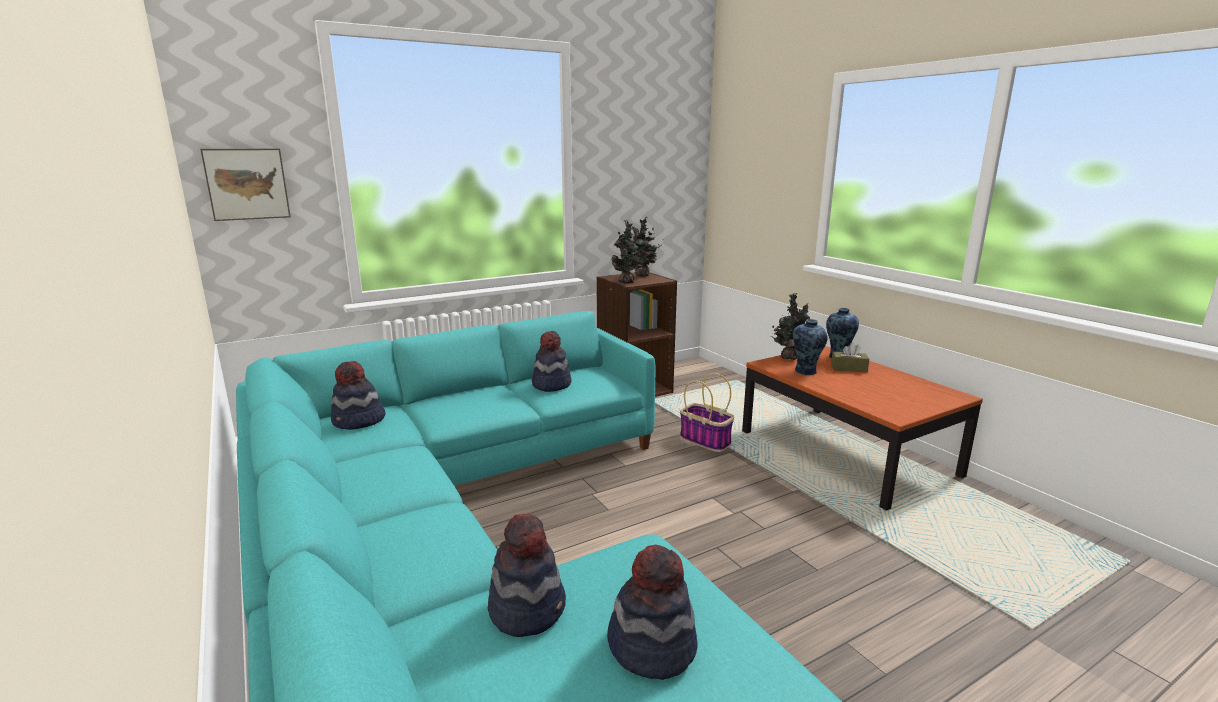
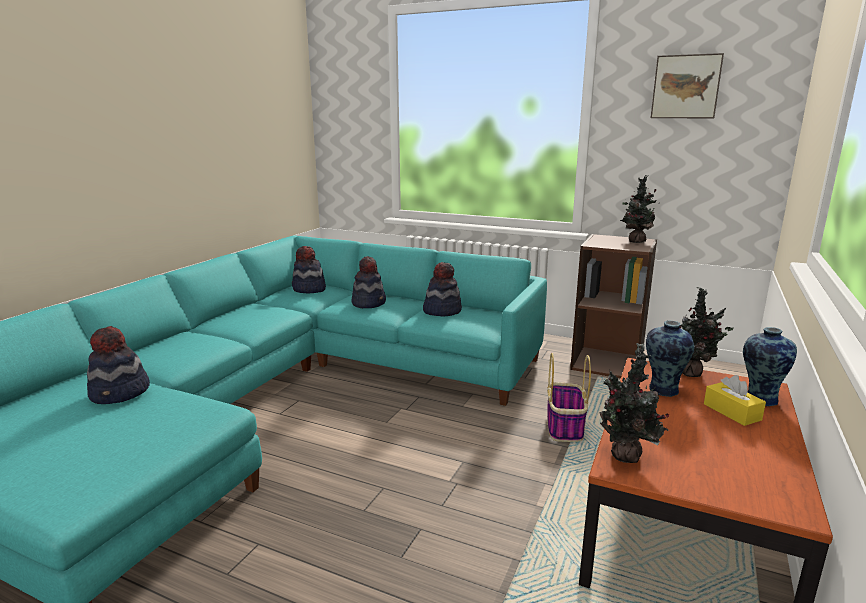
camera: 55 degrees right, 0 degrees up
picture [200,149,291,221] -> picture moved to [651,53,724,118]
hat [607,545,698,680] -> hat moved to [351,256,386,308]
potted plant [612,220,644,284] -> potted plant moved to [599,343,669,463]
brown tissue box [831,342,869,372] -> yellow tissue box [704,375,766,426]

